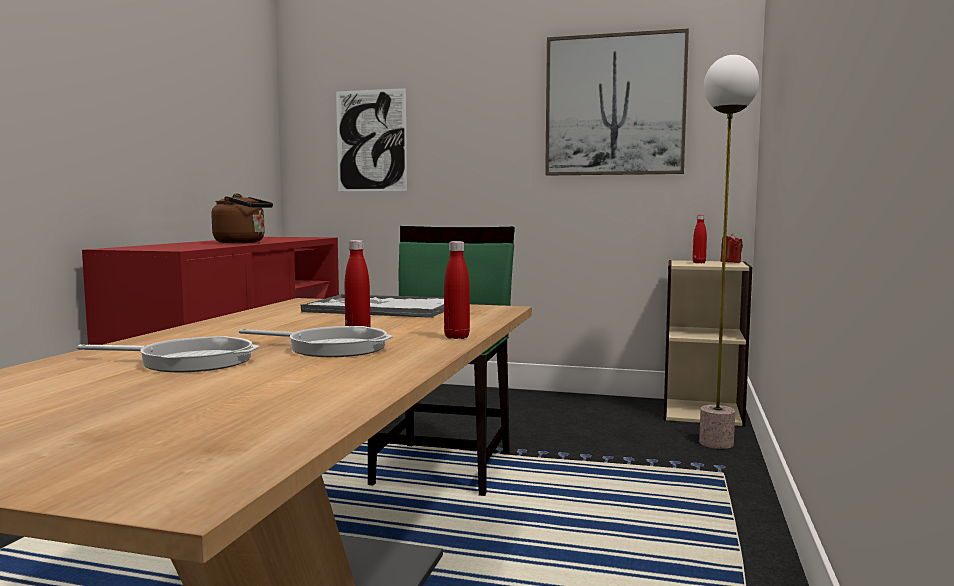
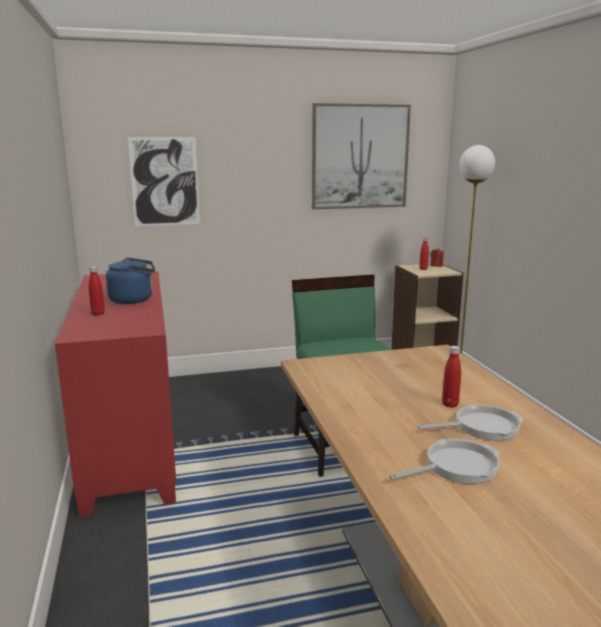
camera: 30 degrees left, 10 degrees up
brown kettle [211,194,273,243] -> blue kettle [106,257,155,304]
tray [300,294,444,318] -> none
red bottle [444,241,470,339] -> red bottle moved to [89,266,105,316]

